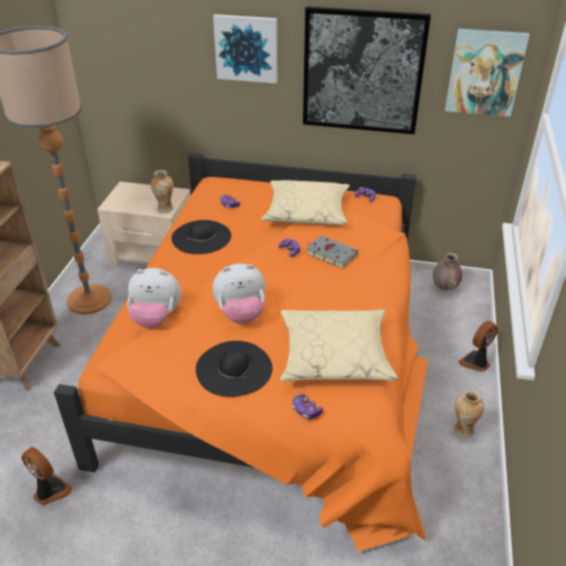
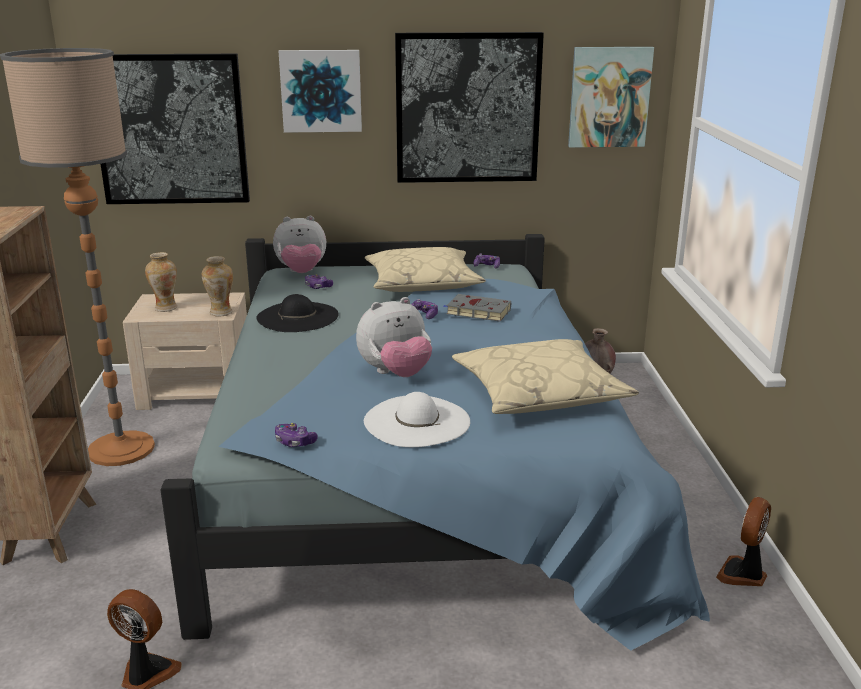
camera: 15 degrees left, 15 degrees down
orange bed [54,153,428,552] -> blue bed [160,234,710,651]
plush toy [127,268,181,329] -> plush toy moved to [273,216,326,273]
black hat [196,341,272,397] -> white hat [364,392,470,447]
game controller [293,394,323,419] -> game controller moved to [275,423,317,447]
vase [454,390,484,438] -> vase moved to [145,252,177,312]
fan [458,321,498,372] -> fan moved to [716,497,771,586]
none -> picture [101,54,250,204]

